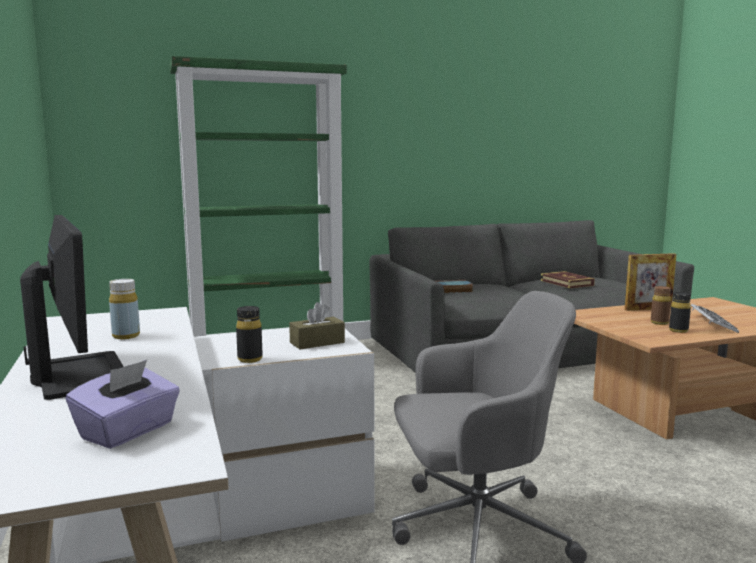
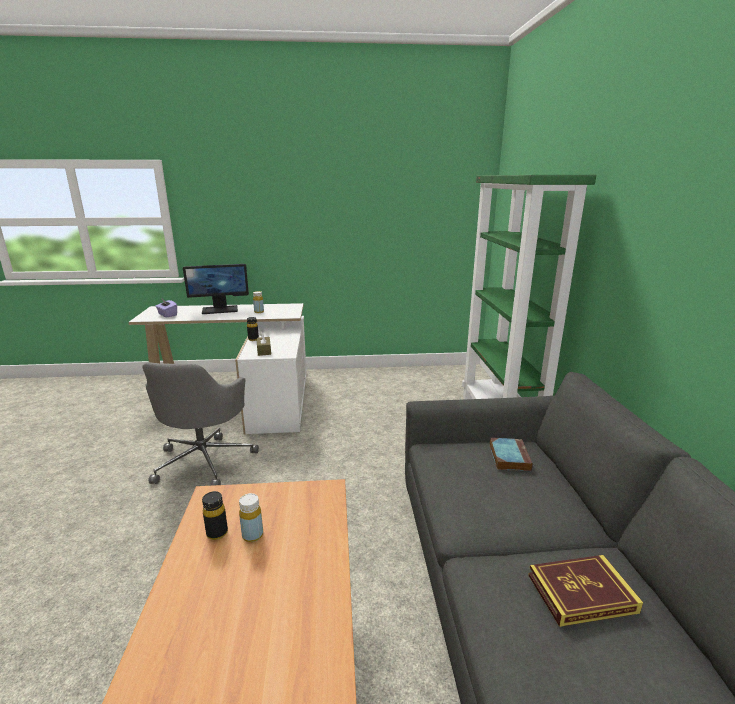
camera: 105 degrees right, 10 degrees up
picture frame [625,253,677,311] -> none
brown bottle [651,286,671,325] -> yellow bottle [239,493,263,542]
keyboard [691,304,739,333] -> none

